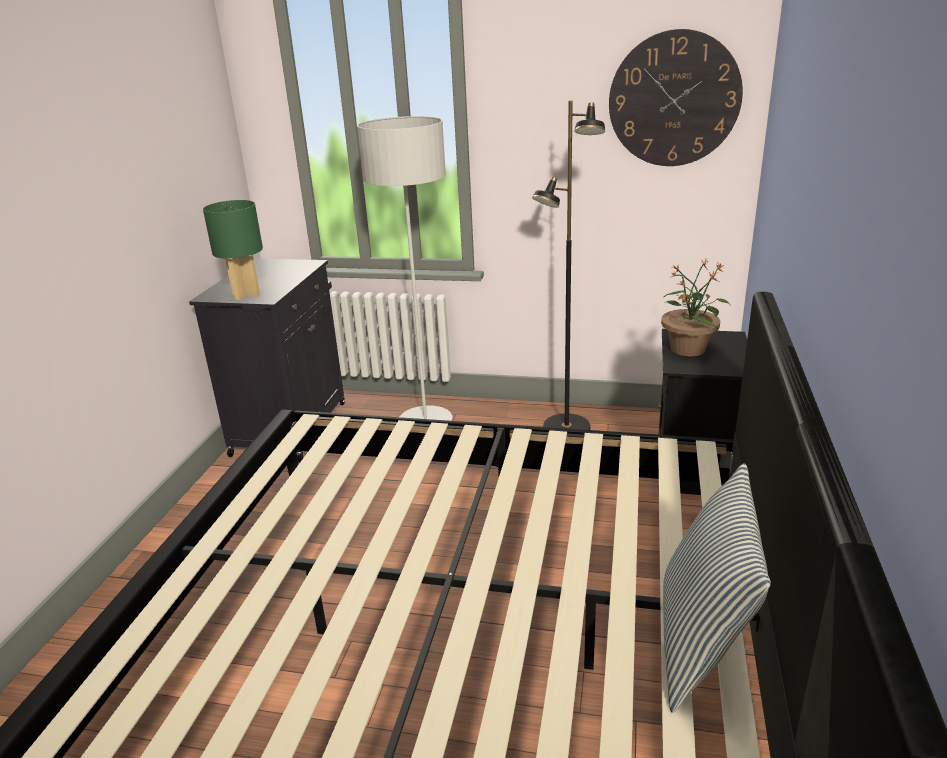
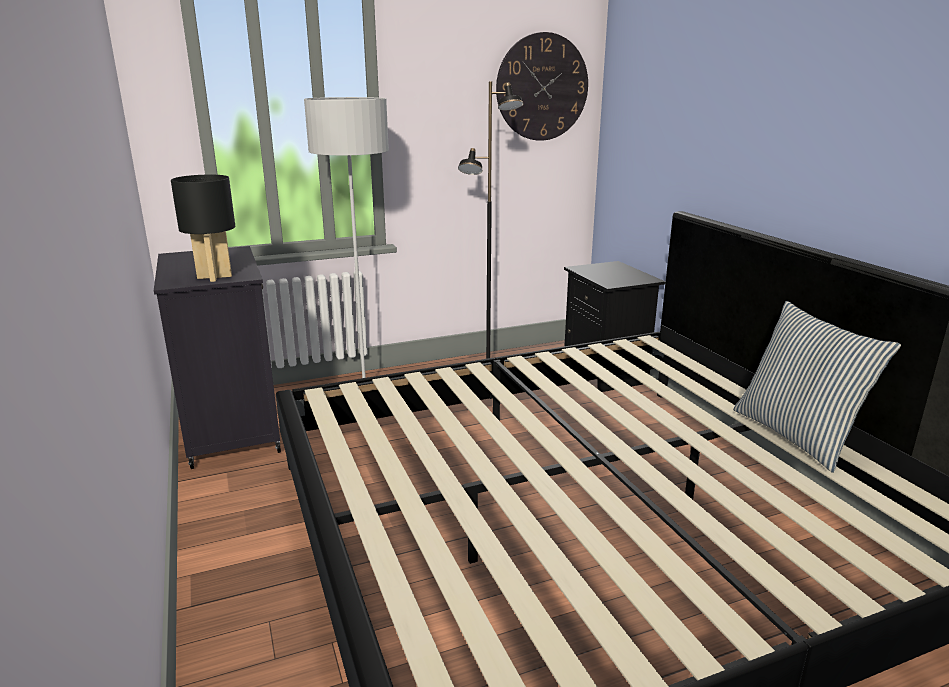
camera: 35 degrees left, 5 degrees down
green table lamp [203,200,263,300] -> black table lamp [171,175,235,282]
potted plant [661,259,730,356] -> none

